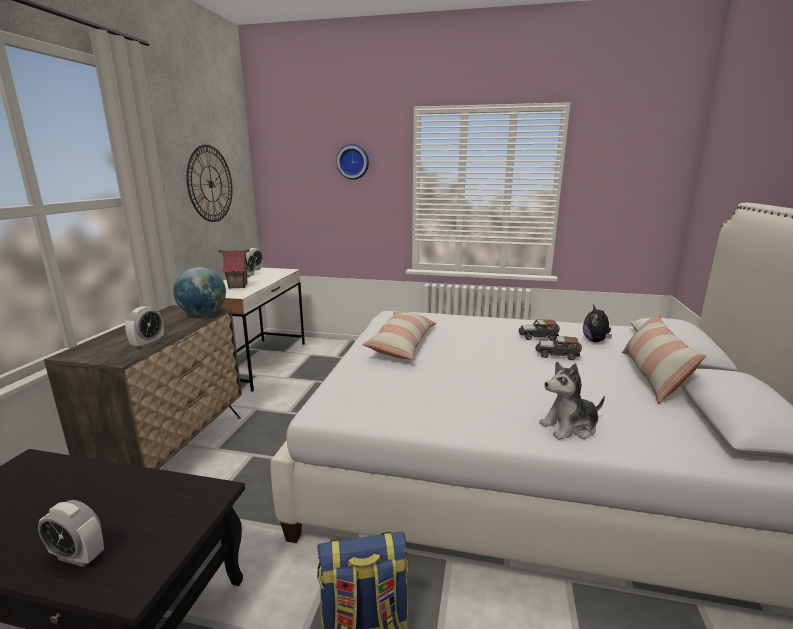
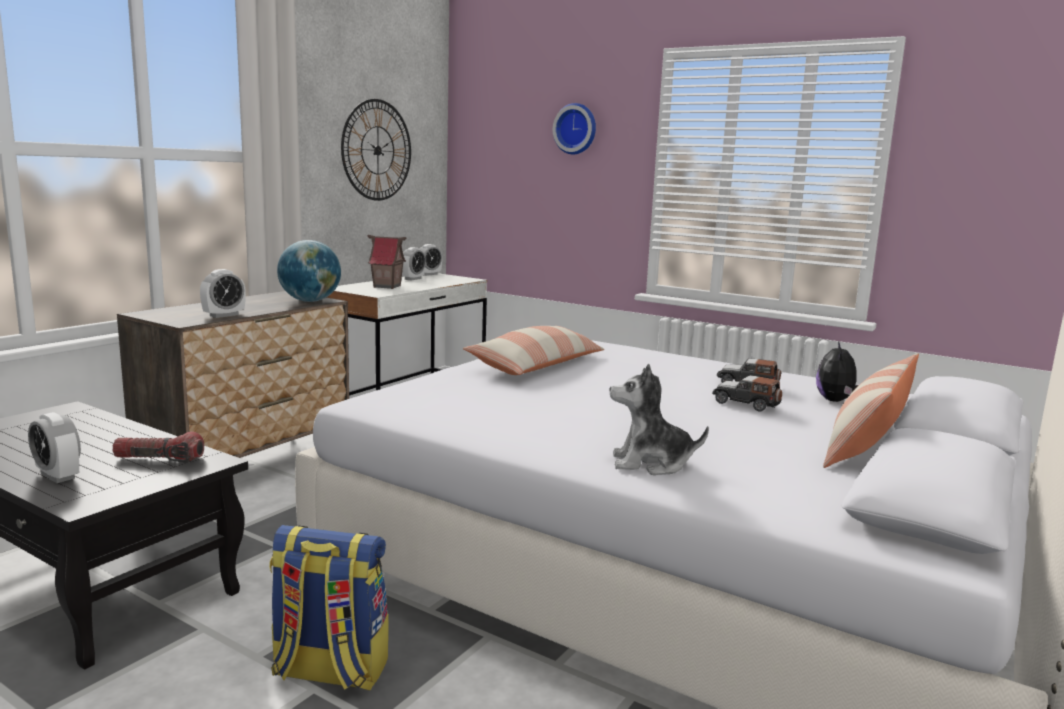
camera: 20 degrees right, 5 degrees down
none -> flashlight [112,432,204,463]

